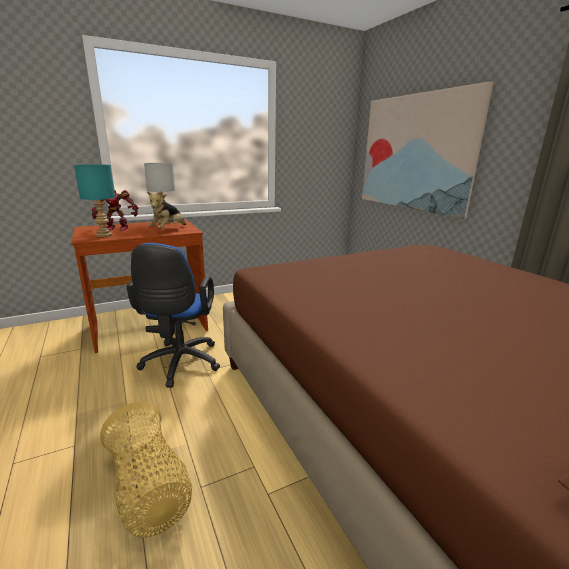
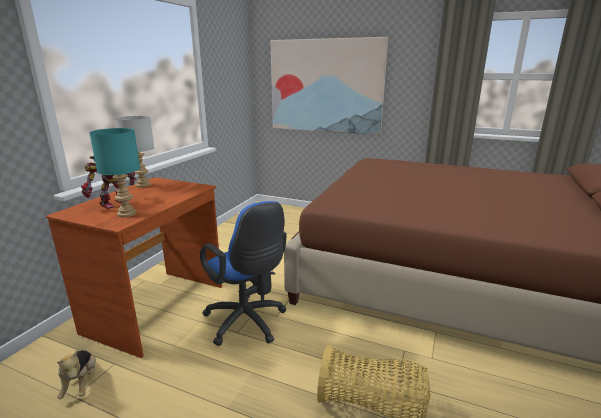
camera: 40 degrees left, 0 degrees up
plush toy [147,190,186,229] -> plush toy moved to [57,350,96,399]

